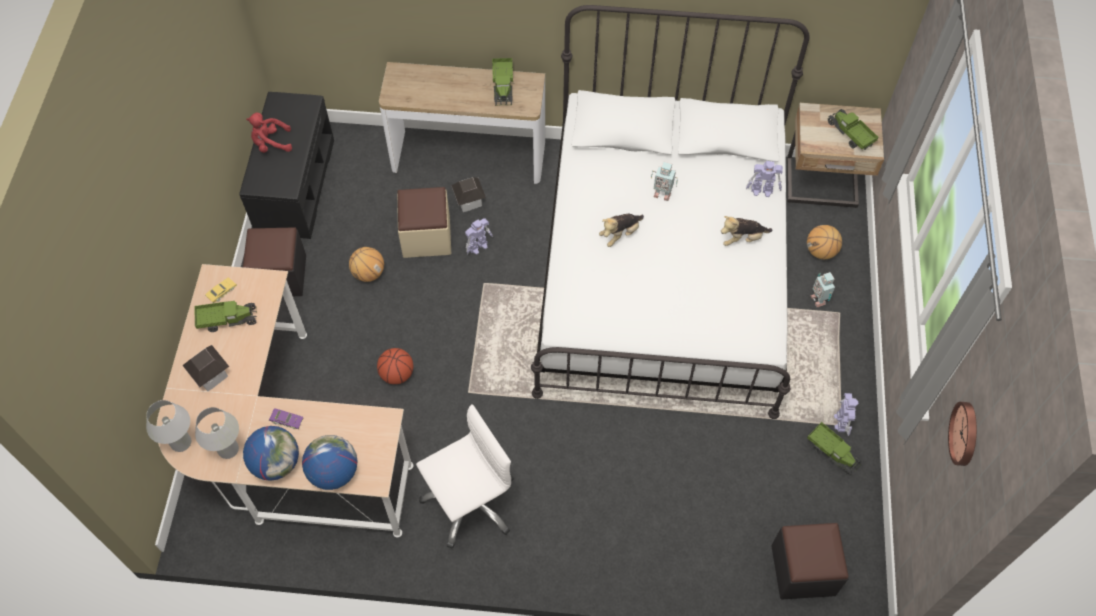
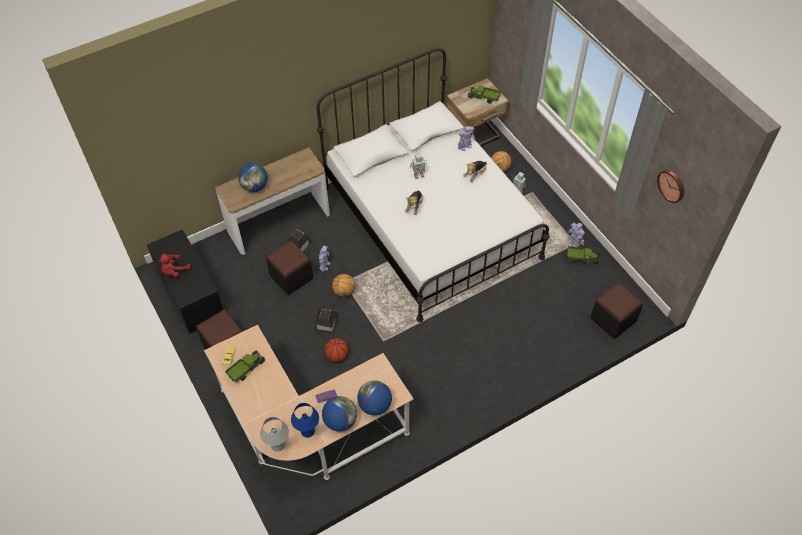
camera: 35 degrees left, 5 degrees down
toy house [182,345,229,391] -> toy house moved to [314,308,337,331]
white table lamp [195,407,239,459] -> blue table lamp [291,403,319,438]
basketball [349,247,384,282] -> basketball moved to [332,274,355,297]
beige ottoman [397,187,451,258] -> black ottoman [266,241,313,295]
white office chair [416,404,514,549] -> none
toy truck [492,58,513,106] -> none
none -> globe [238,163,268,192]

